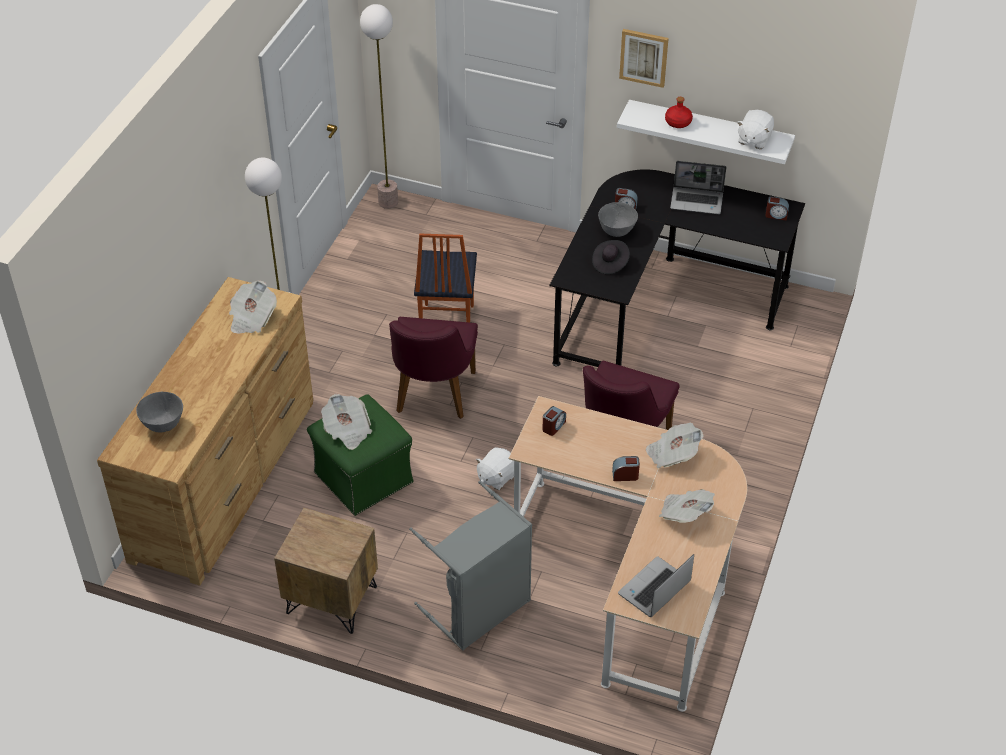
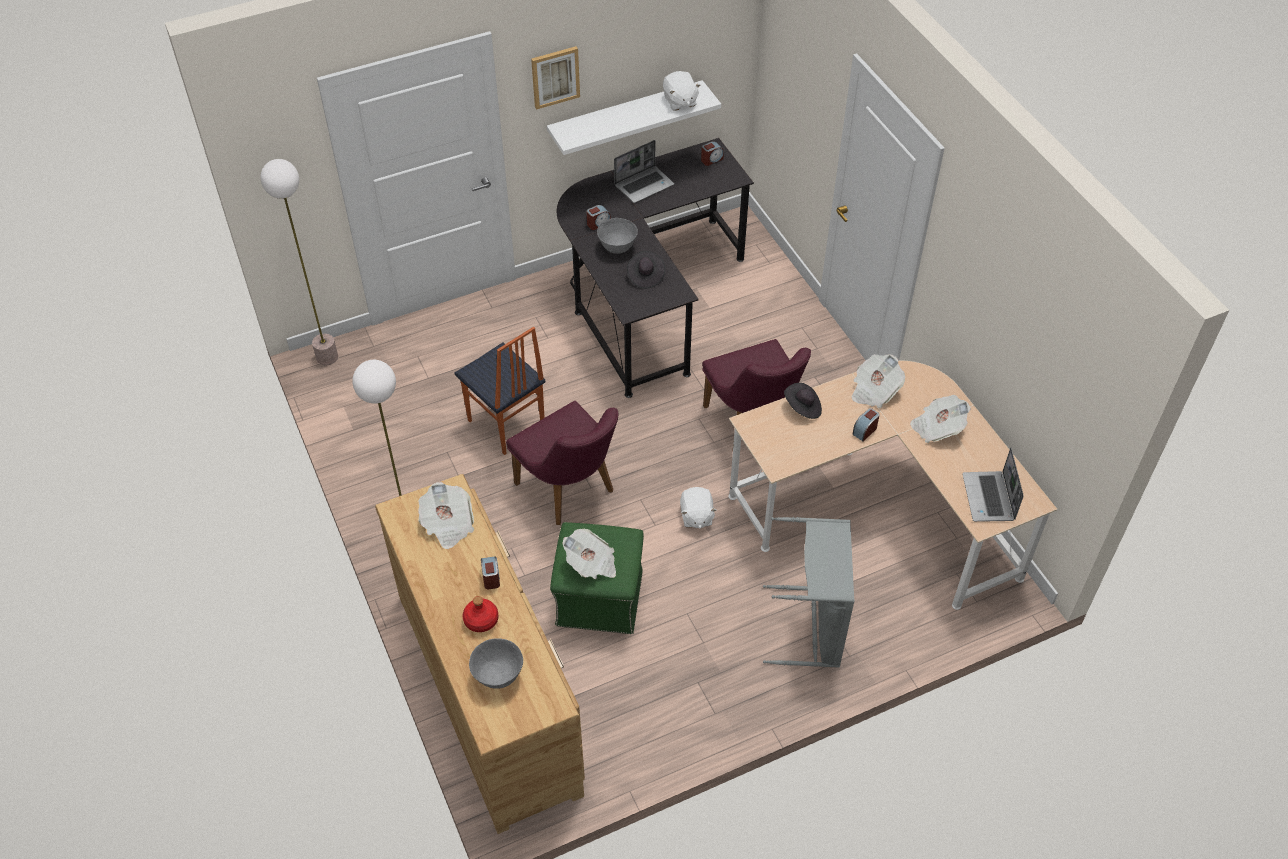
camera: 45 degrees left, 5 degrees up
brown nightstand [274,508,378,634] -> none
alarm clock [543,406,566,436] -> alarm clock moved to [481,556,500,589]
red bottle [665,97,693,128] -> red bottle moved to [463,596,498,632]
none -> black hat [784,383,822,419]

